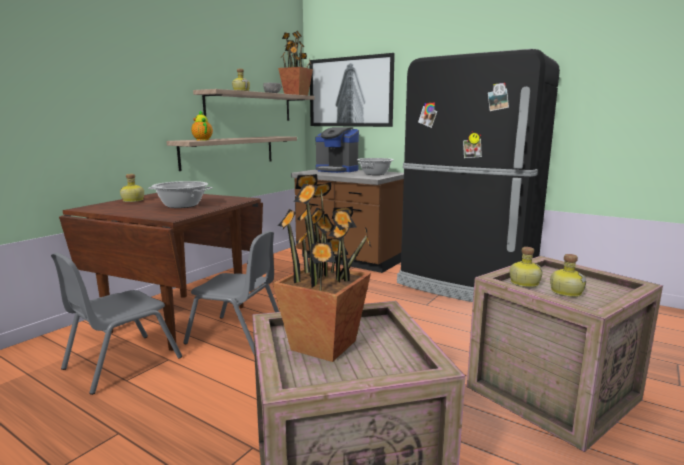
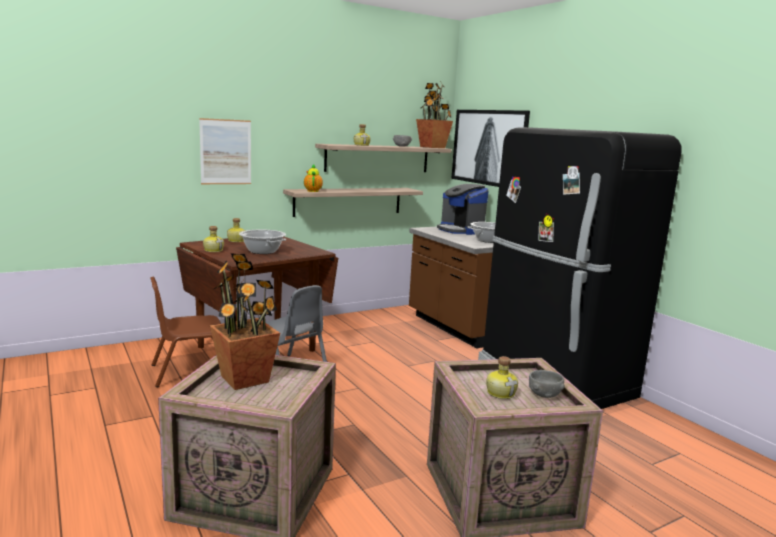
camera: 25 degrees right, 0 degrees up
grey chair [51,252,182,395] -> brown chair [150,276,221,387]
bottle [510,247,543,287] -> bottle moved to [203,226,224,252]
none -> picture [199,118,251,184]
none -> grey bowl [529,370,565,398]

